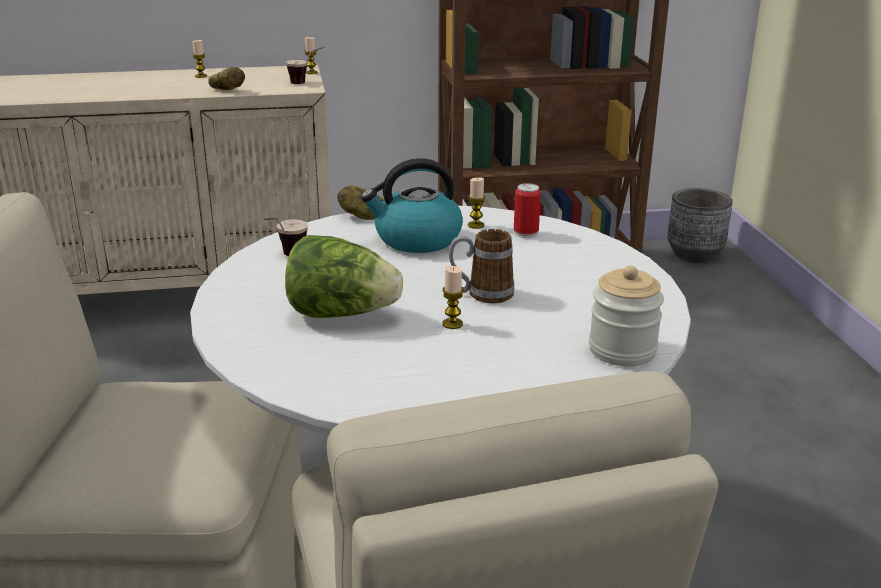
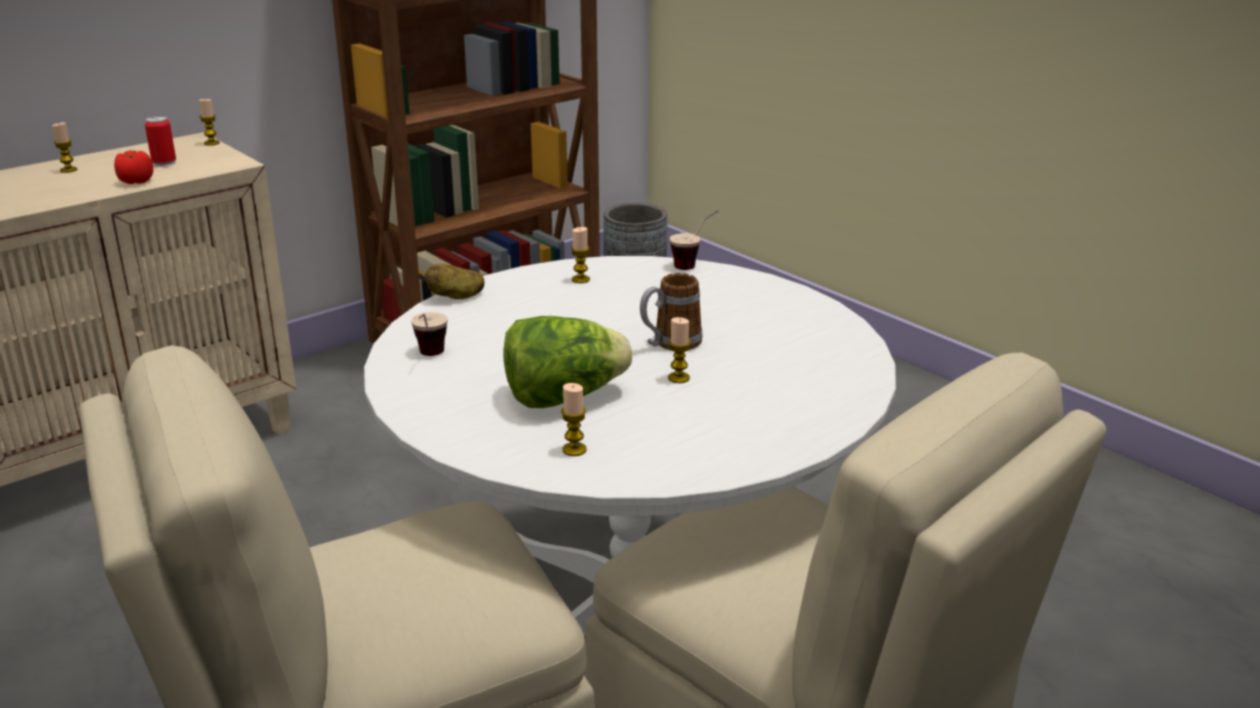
camera: 30 degrees left, 0 degrees up
potato [208,67,245,90] -> tomato [114,150,153,184]
cup [286,47,324,84] -> cup moved to [670,210,718,270]
kettle [361,158,463,253] -> none
can [514,183,541,238] -> can moved to [145,116,176,167]
jar [589,266,664,366] -> none
none -> candle [561,383,587,456]

